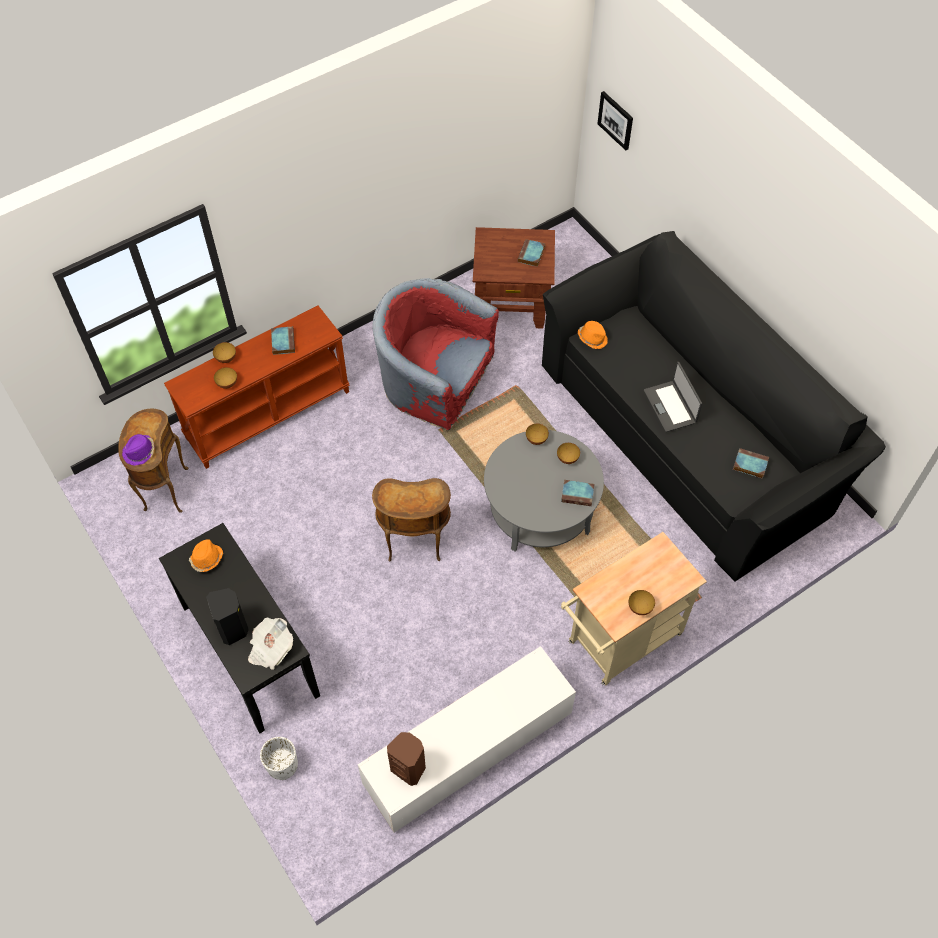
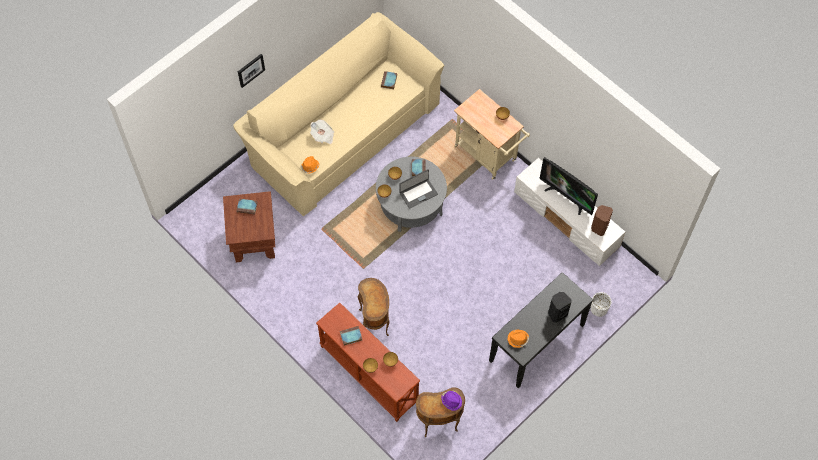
camera: 100 degrees left, 5 degrees up
newspaper [248,618,293,669] -> newspaper moved to [310,120,335,144]
red armchair [372,278,499,431] -> none
brown side table [372,478,451,562] -> brown side table moved to [358,278,390,336]
black sofa [542,231,886,581] -> beige sofa [233,12,444,216]
picture [597,91,633,150] -> picture moved to [238,54,265,88]
laptop [644,362,702,432] -> laptop moved to [399,169,438,209]
none -> television [539,157,598,215]

